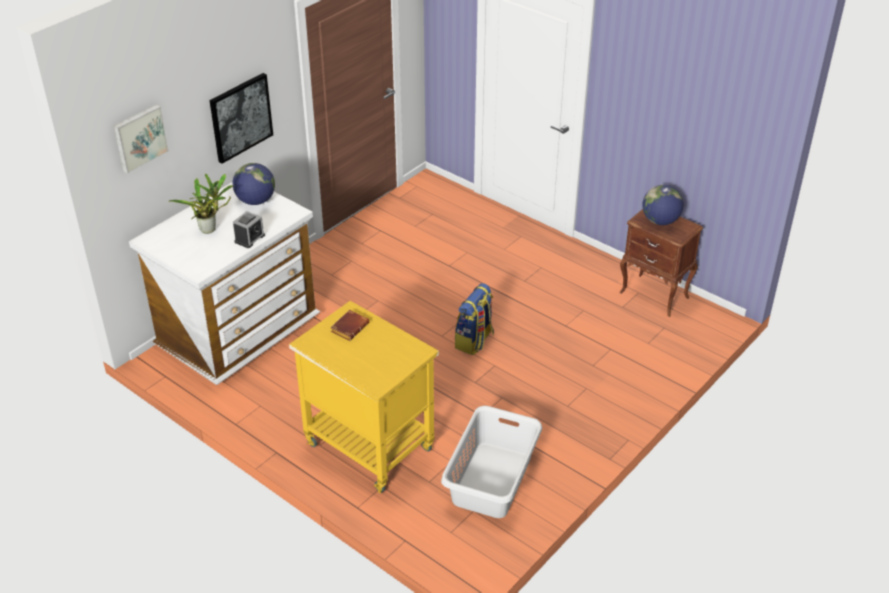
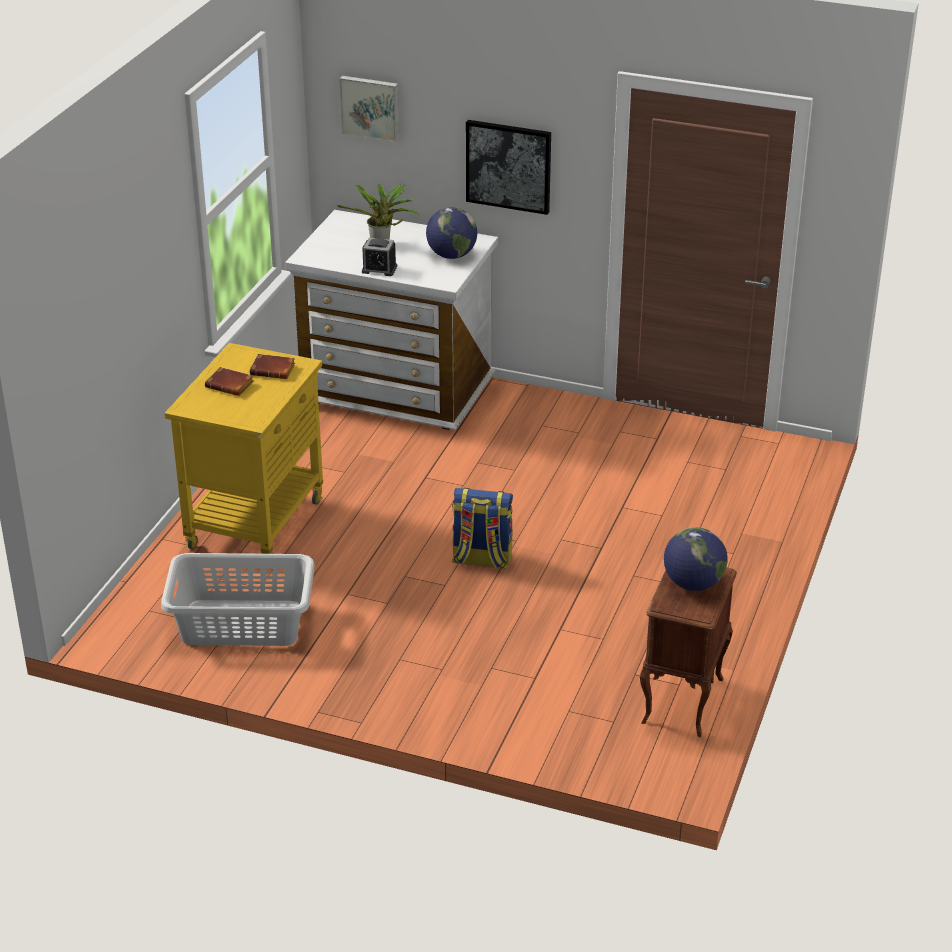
camera: 70 degrees right, 5 degrees down
none -> brown book [205,367,253,396]

